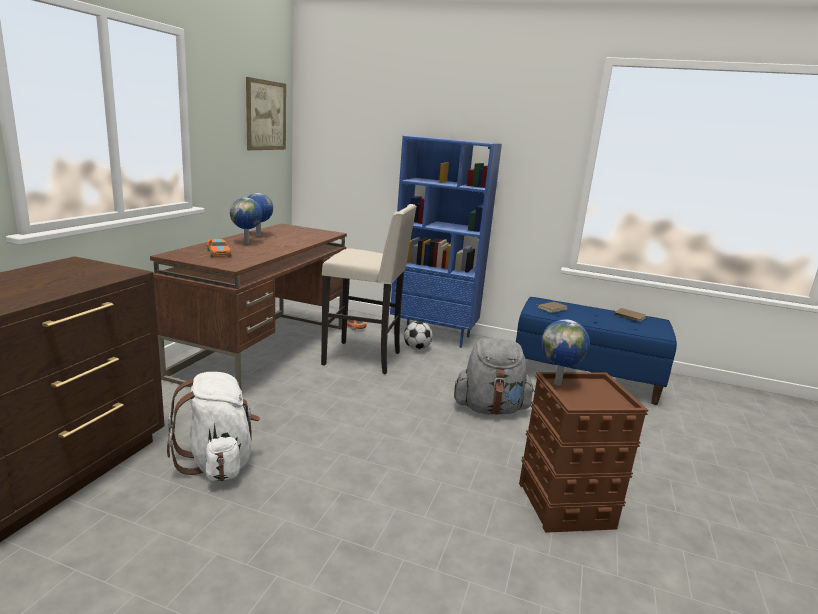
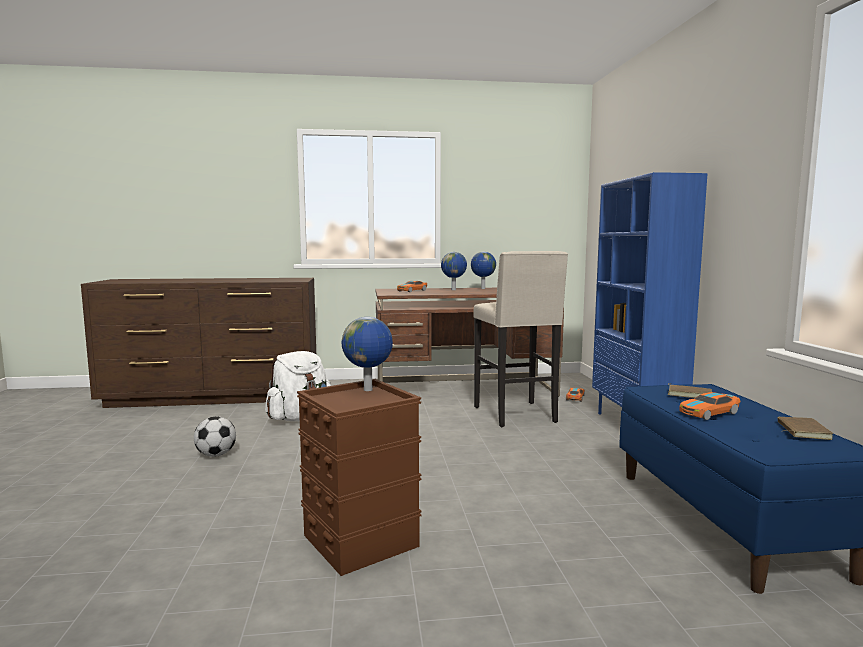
camera: 65 degrees right, 10 degrees down
picture [246,77,286,150] -> none
football [404,321,433,350] -> football moved to [194,416,236,457]
grey backpack [454,338,535,415] -> none
none -> toy car [679,392,741,420]

